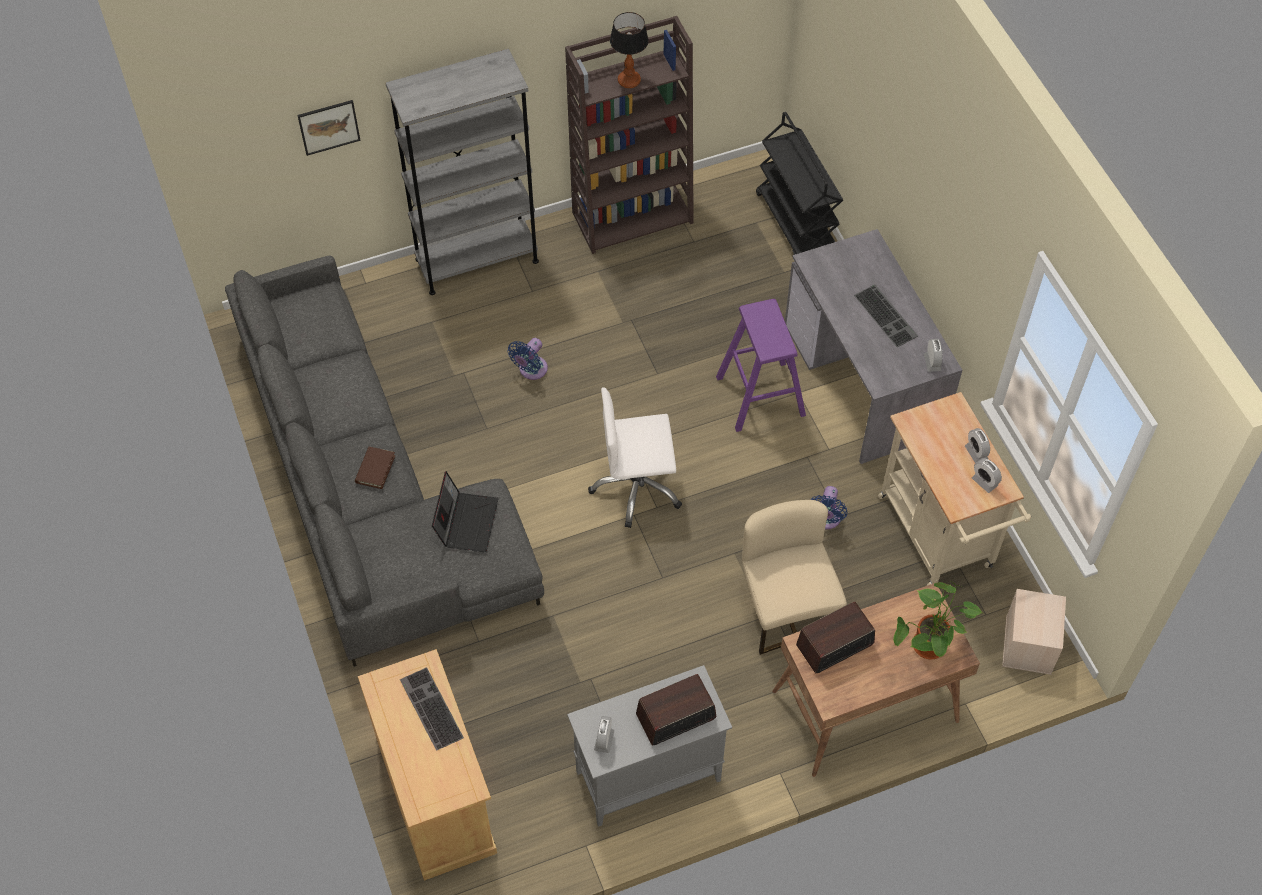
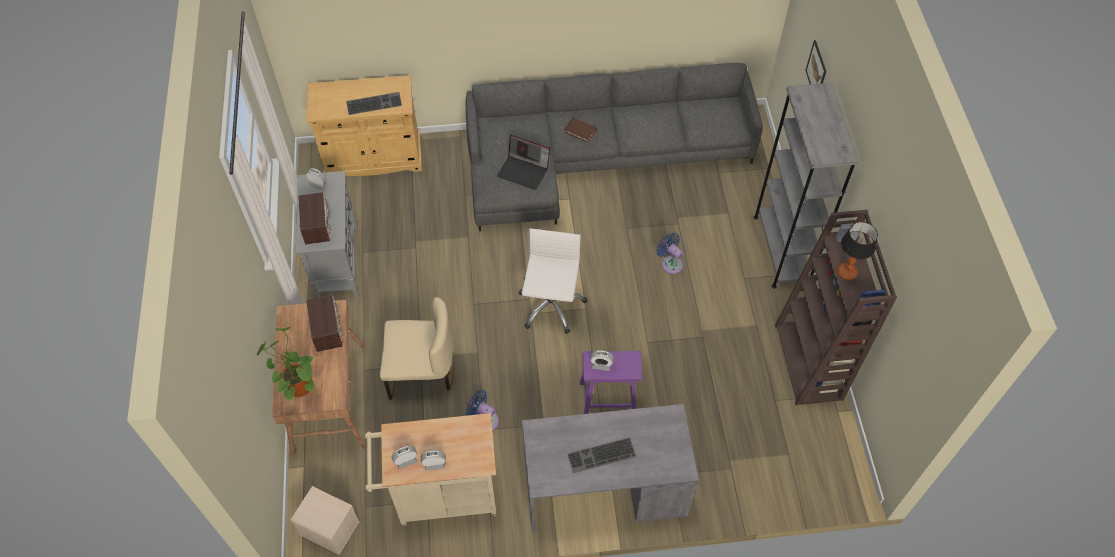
camera: 105 degrees right, 0 degrees up
black cart [756,112,843,255] -> none
alarm clock [924,339,942,372] -> alarm clock moved to [590,350,614,371]

